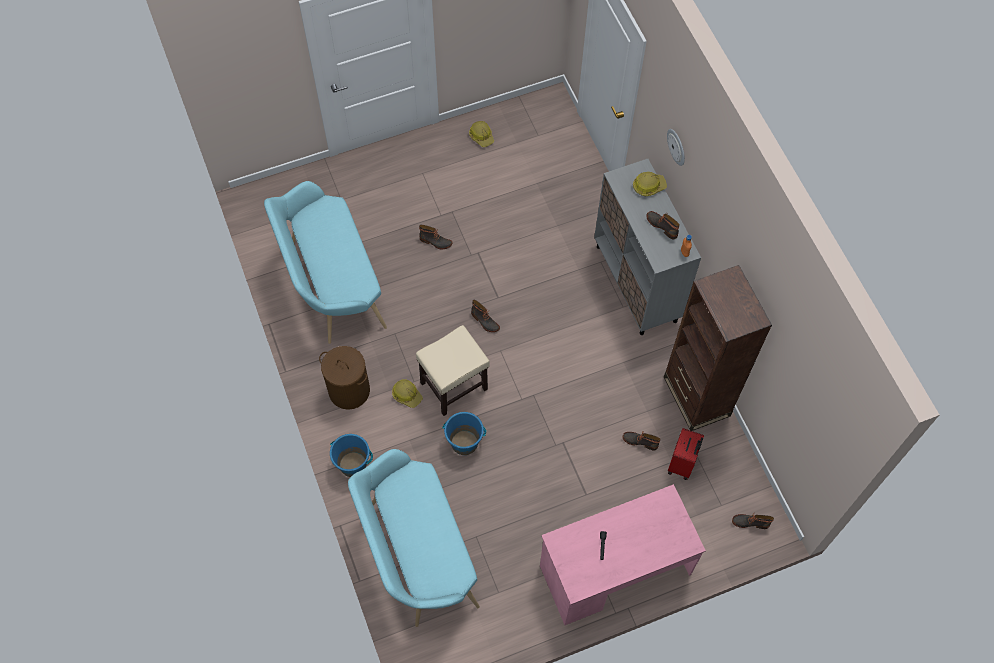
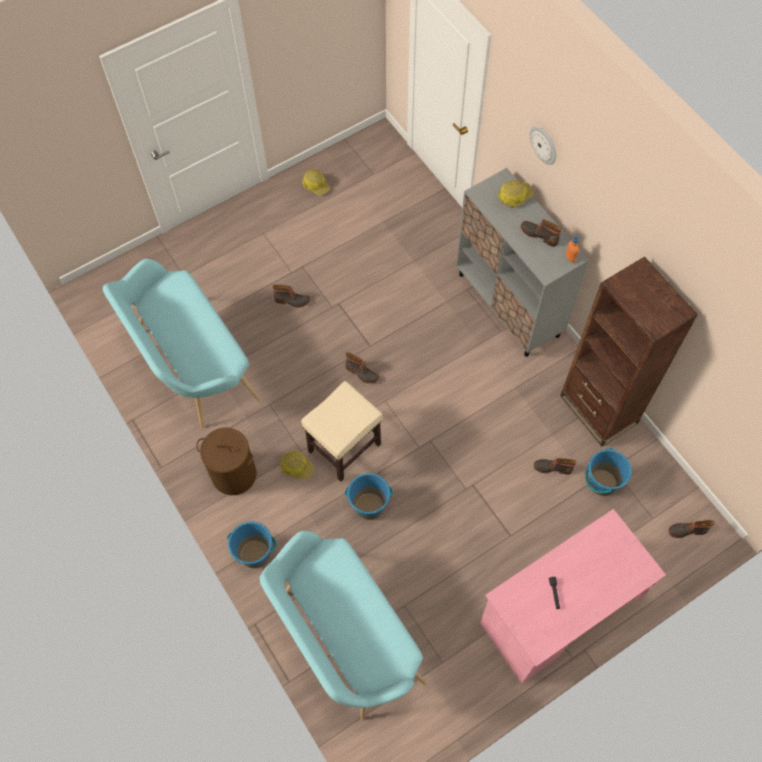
camera: 10 degrees left, 0 degrees up
red suitcase [668,428,704,480] -> blue bucket [585,448,632,496]

